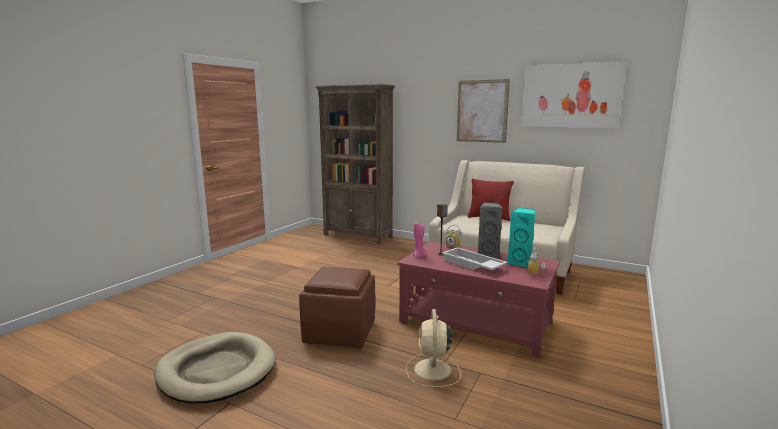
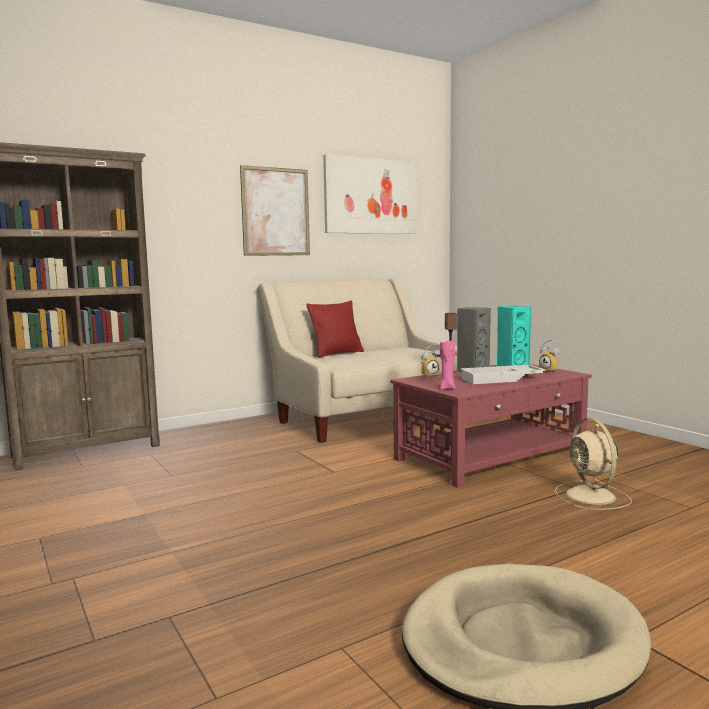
camera: 60 degrees left, 5 degrees down
brown ottoman [299,267,375,348] -> none
beige fan [406,309,461,387] -> beige fan turned 45 degrees clockwise [555,418,632,510]

